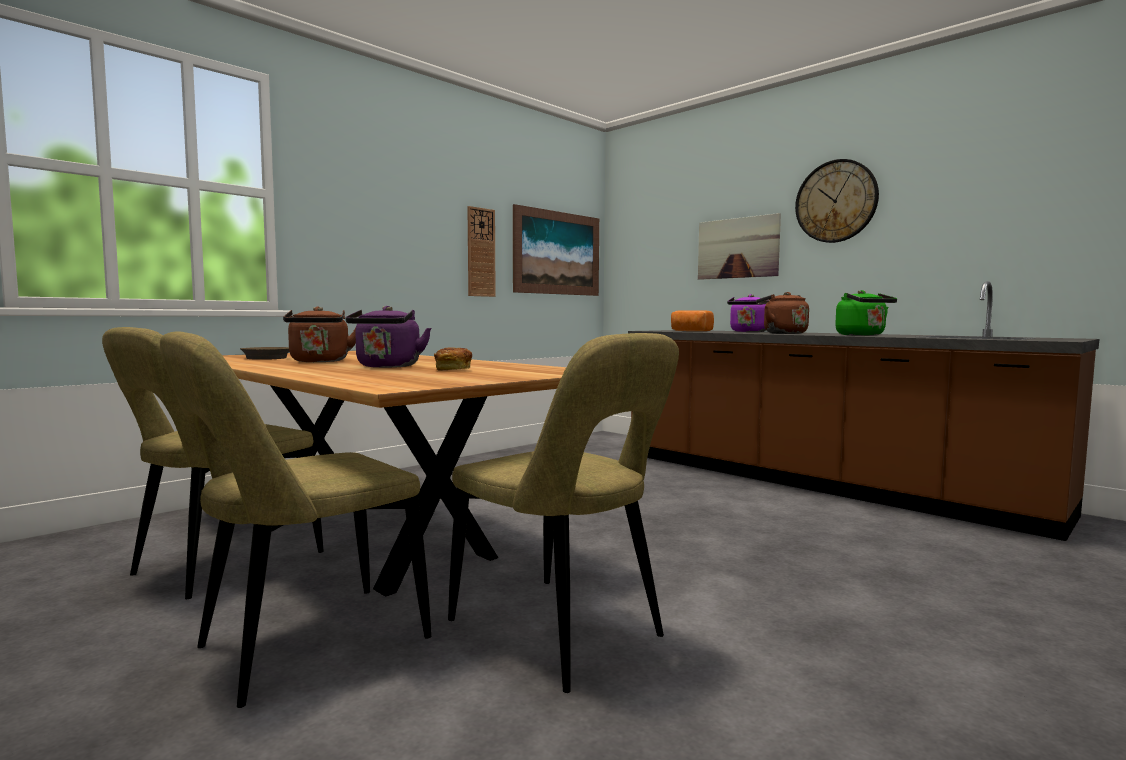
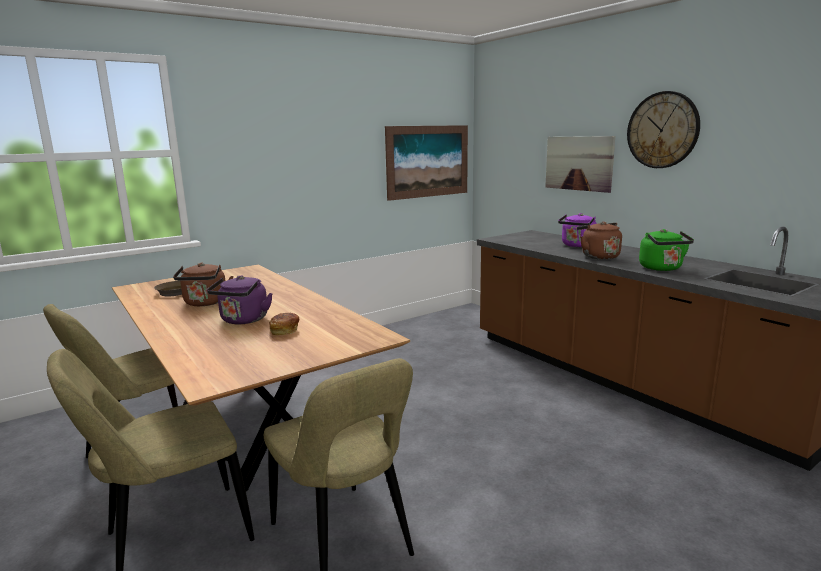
camera: 10 degrees right, 10 degrees up
wall clock [467,206,496,297] -> none
bread [671,310,714,331] -> none

